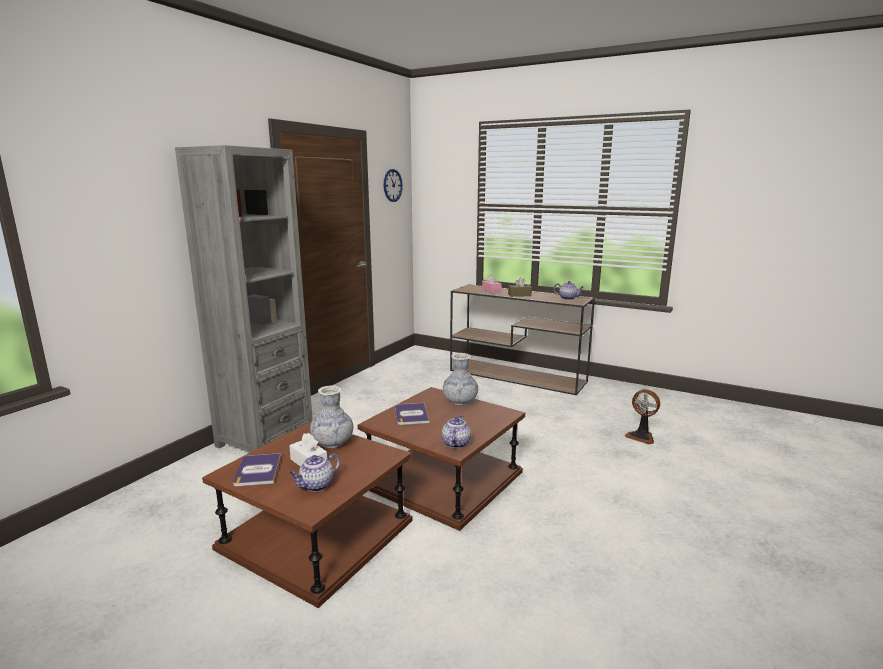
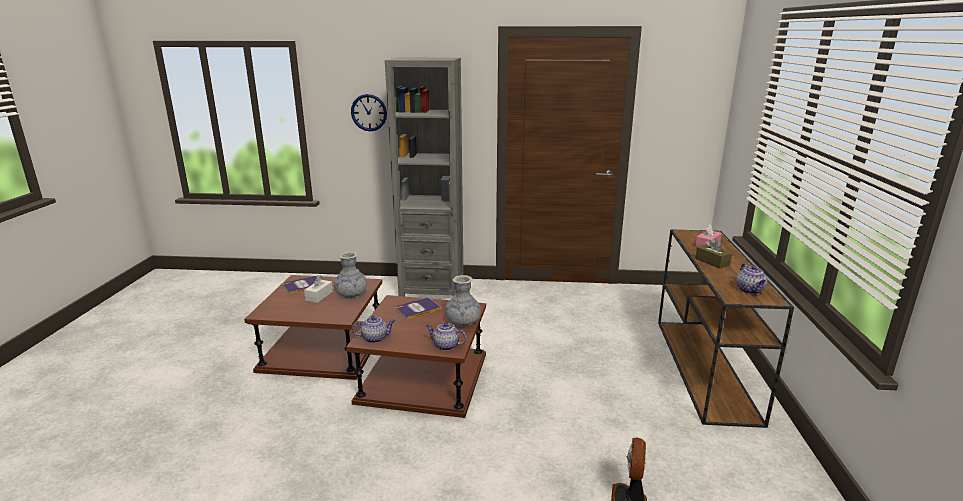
camera: 65 degrees right, 5 degrees up
teapot [289,454,340,492] -> teapot moved to [426,322,467,351]
wall clock [384,169,403,202] -> wall clock moved to [351,94,387,131]

